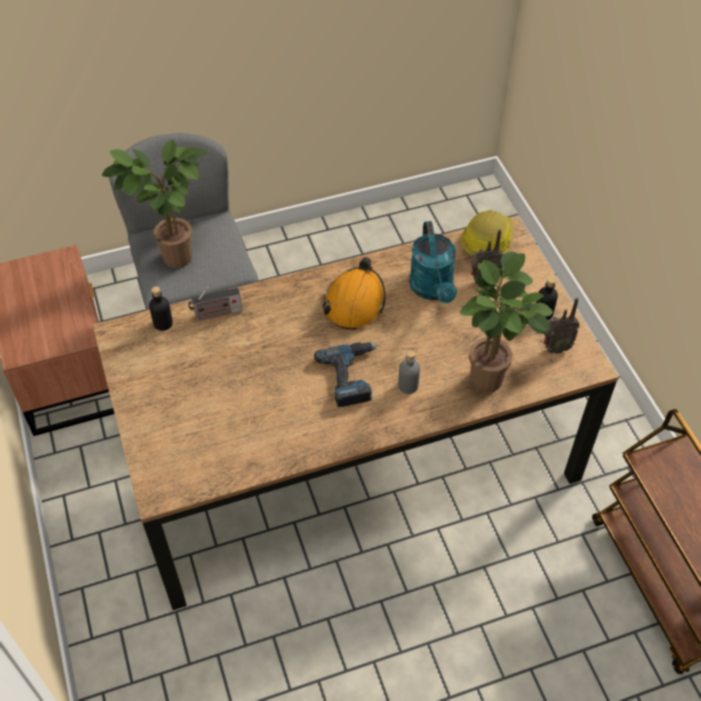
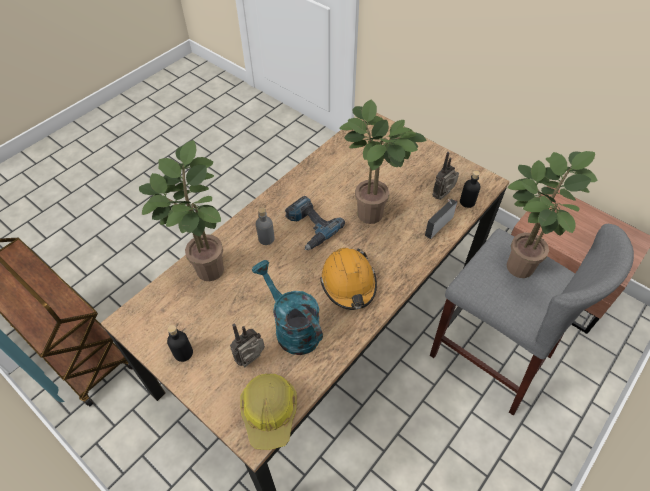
camera: 150 degrees right, 0 degrees up
radio [543,298,580,354] -> radio moved to [432,152,459,200]
none -> potted plant [339,100,427,224]

